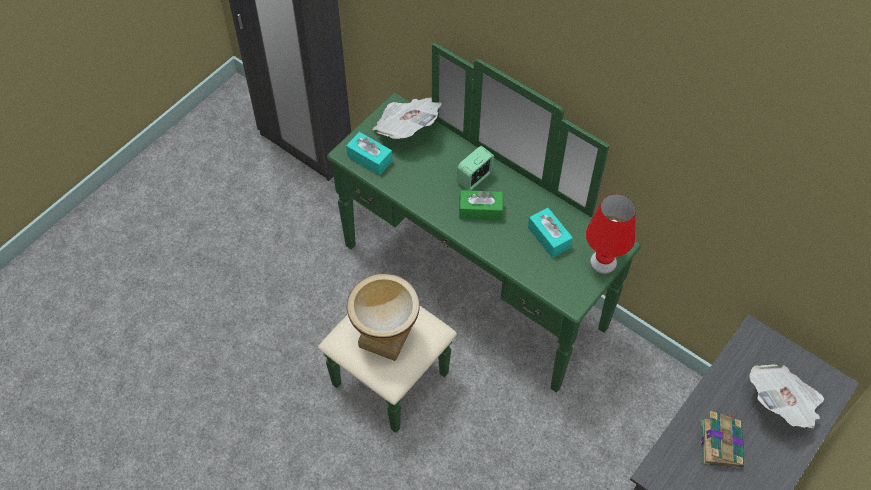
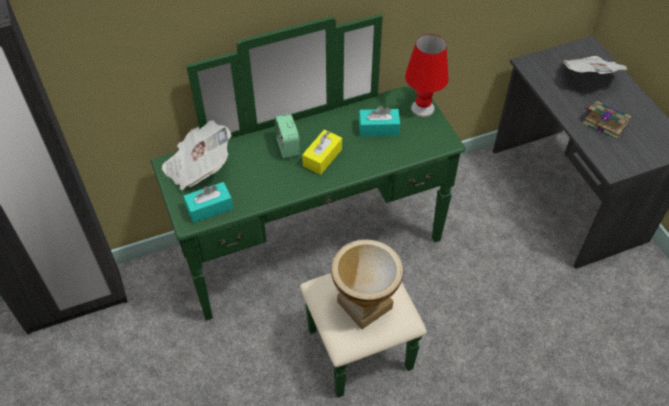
camera: 60 degrees left, 5 degrees down
green tissue box [459,190,503,221] -> yellow tissue box [302,130,342,175]

